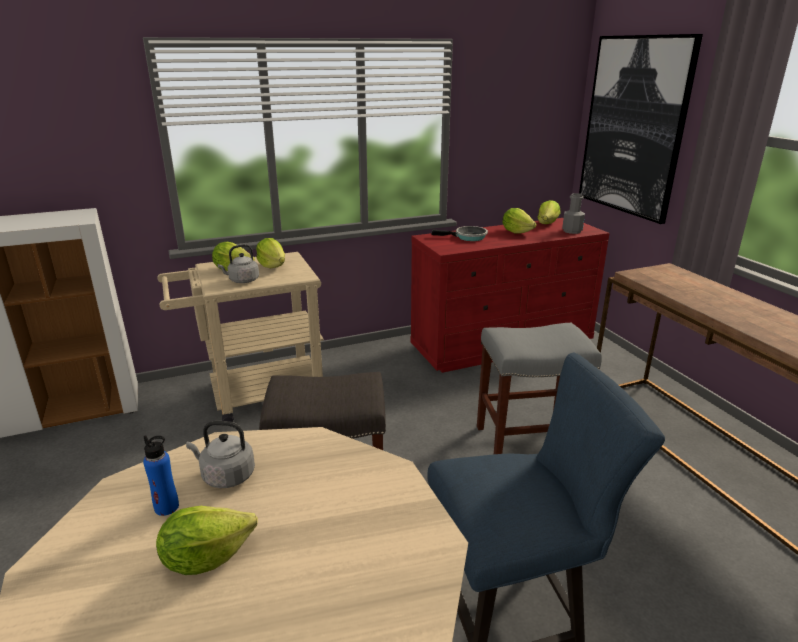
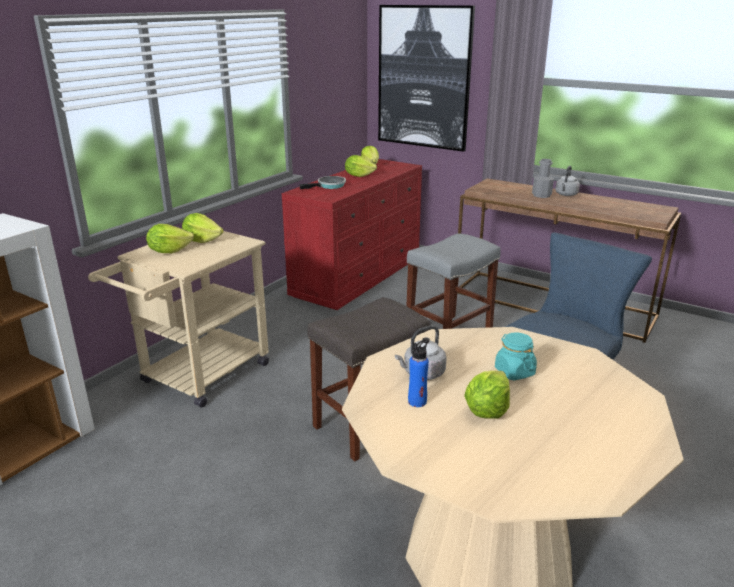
camera: 35 degrees left, 0 degrees up
grey kettle [218,244,259,283] -> grey kettle moved to [555,166,580,196]
grey bottle [562,193,585,234] -> grey bottle moved to [532,159,554,198]
none -> turquoise jar [495,333,537,380]

